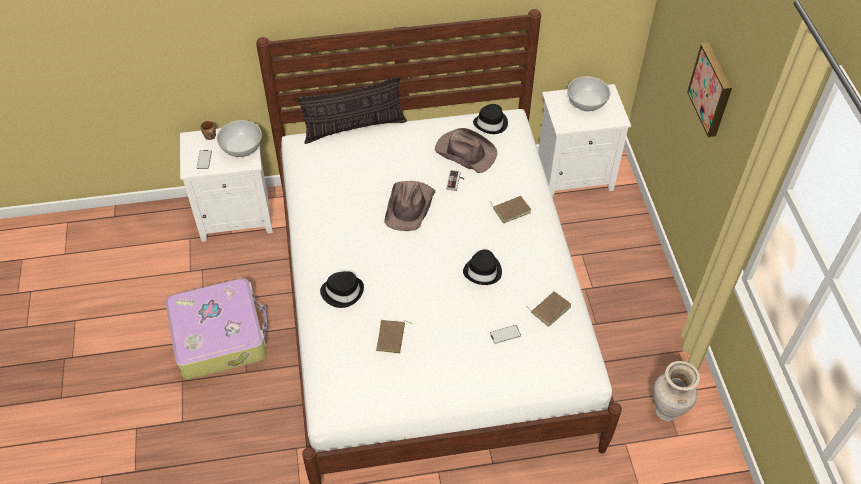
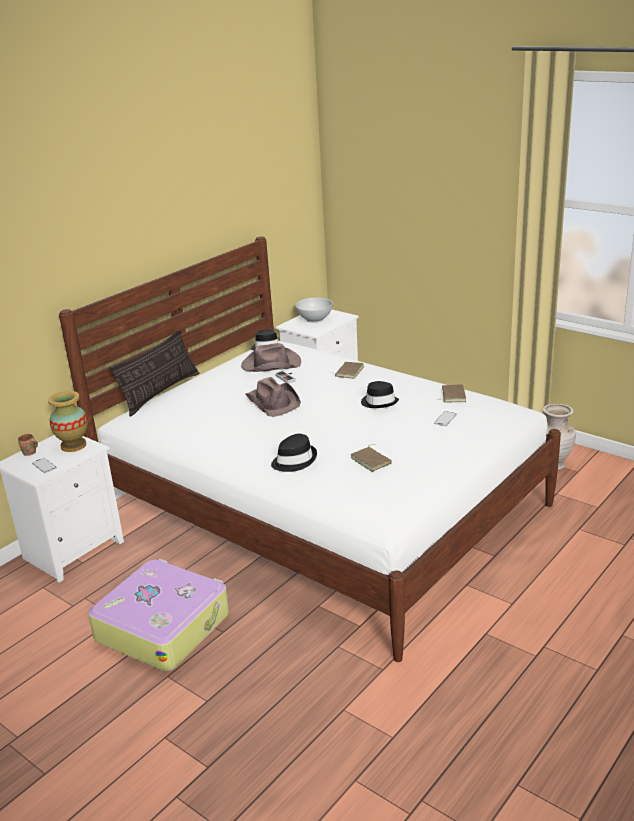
camera: 40 degrees left, 25 degrees down
white bowl [217,120,262,157] -> vase [48,391,88,452]
picture [687,43,732,137] -> none

